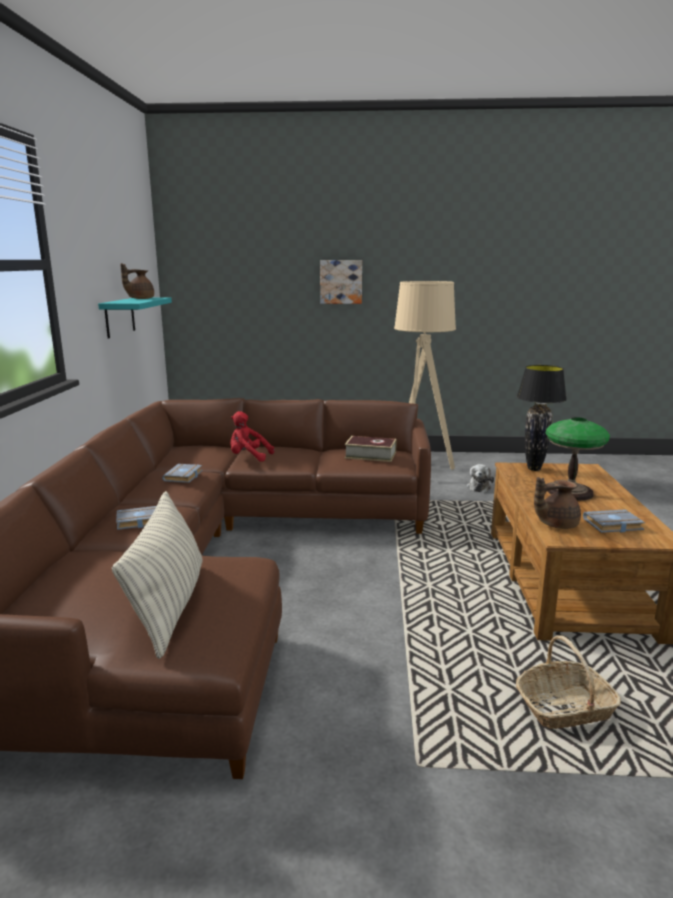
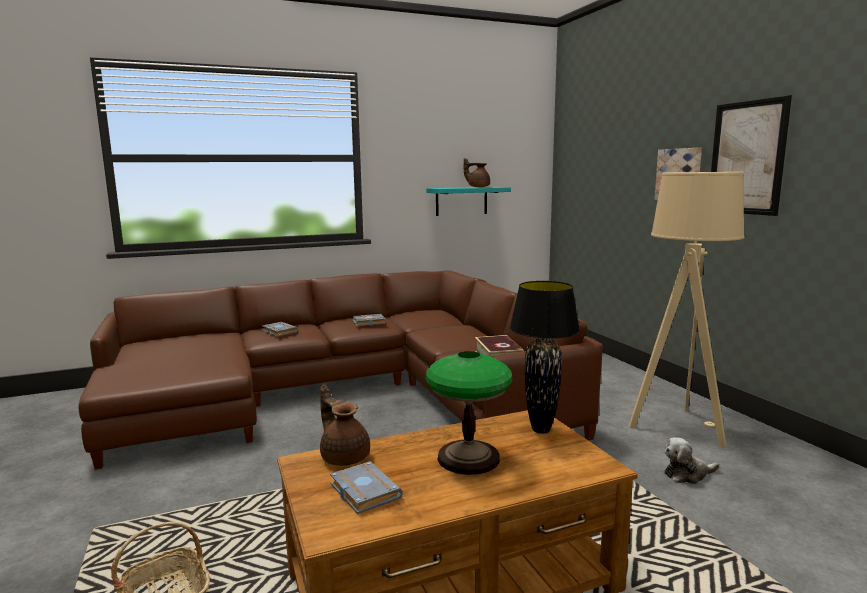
camera: 65 degrees right, 5 degrees down
pillow [112,491,203,659] -> none
red plush toy [231,411,274,462] -> none
none -> picture [711,95,792,216]

